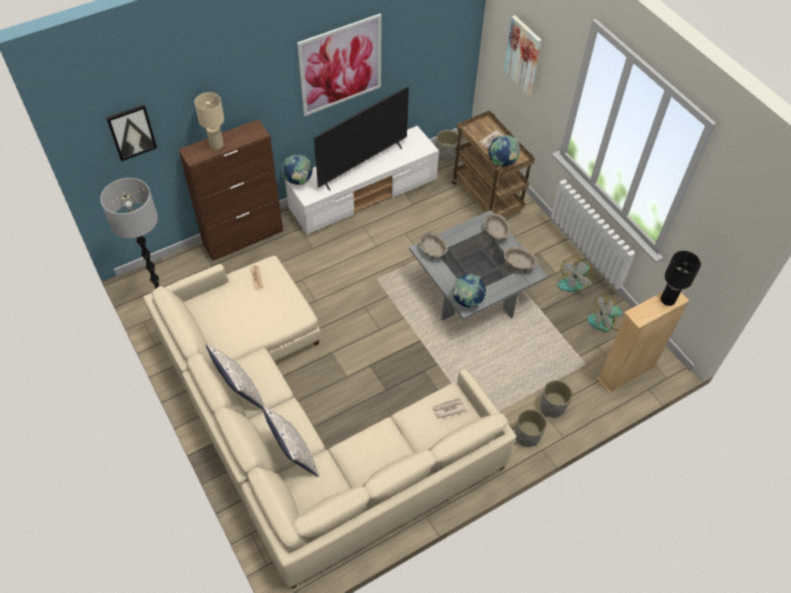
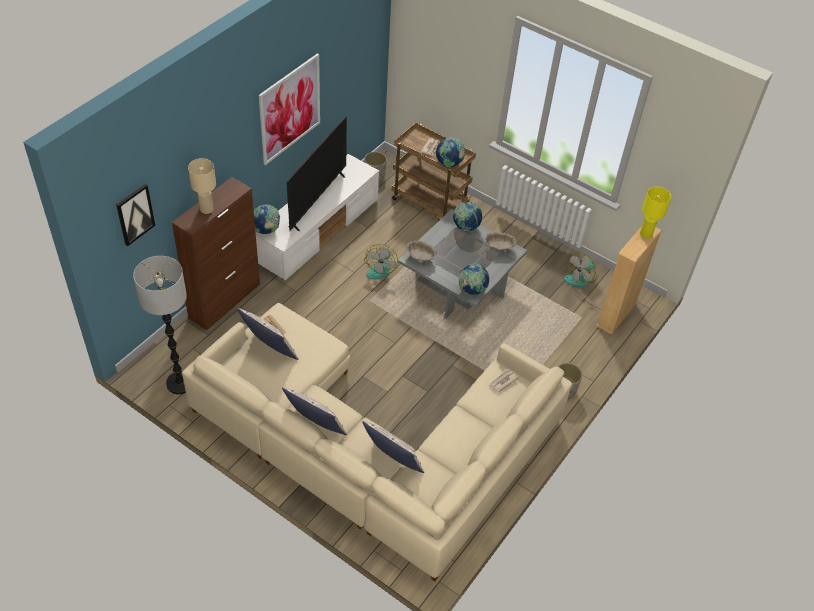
camera: 25 degrees left, 5 degrees down
beige bowl [484,213,511,242] -> globe [453,202,482,232]
picture [503,15,542,95] -> none
grey planter [541,380,572,418] -> none
fan [557,257,594,292] -> fan moved to [364,244,398,279]
black table lamp [661,251,701,306] -> yellow table lamp [640,186,672,239]
none -> pillow [237,308,299,360]

